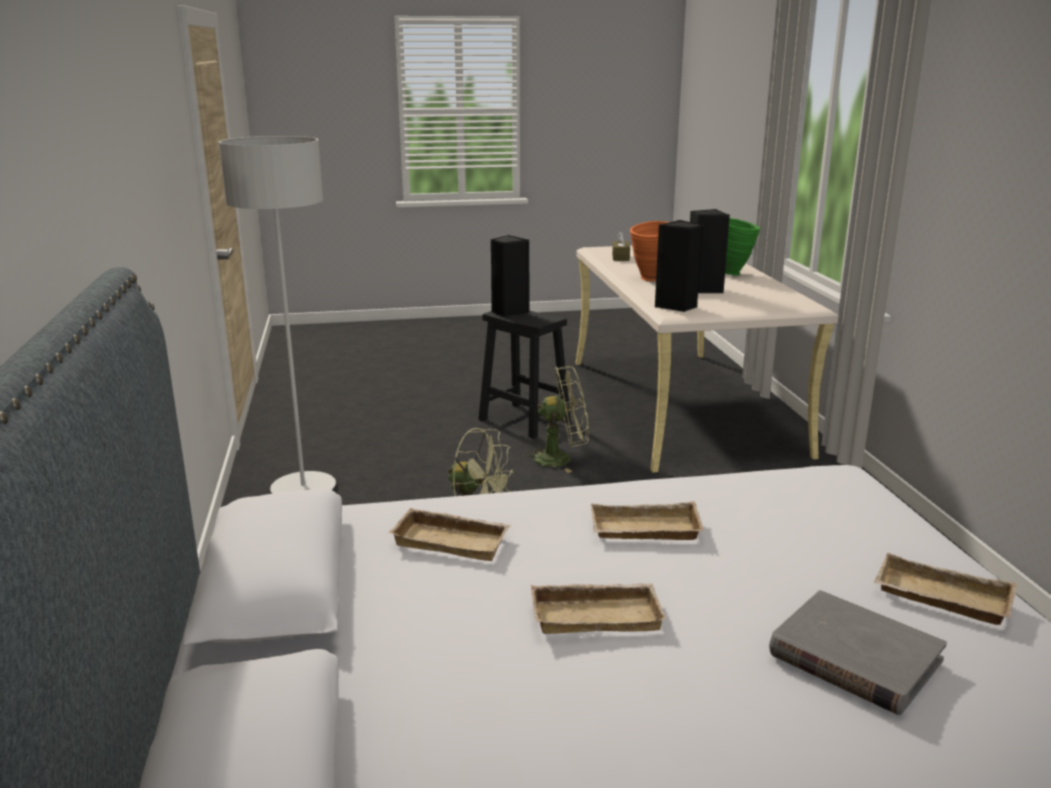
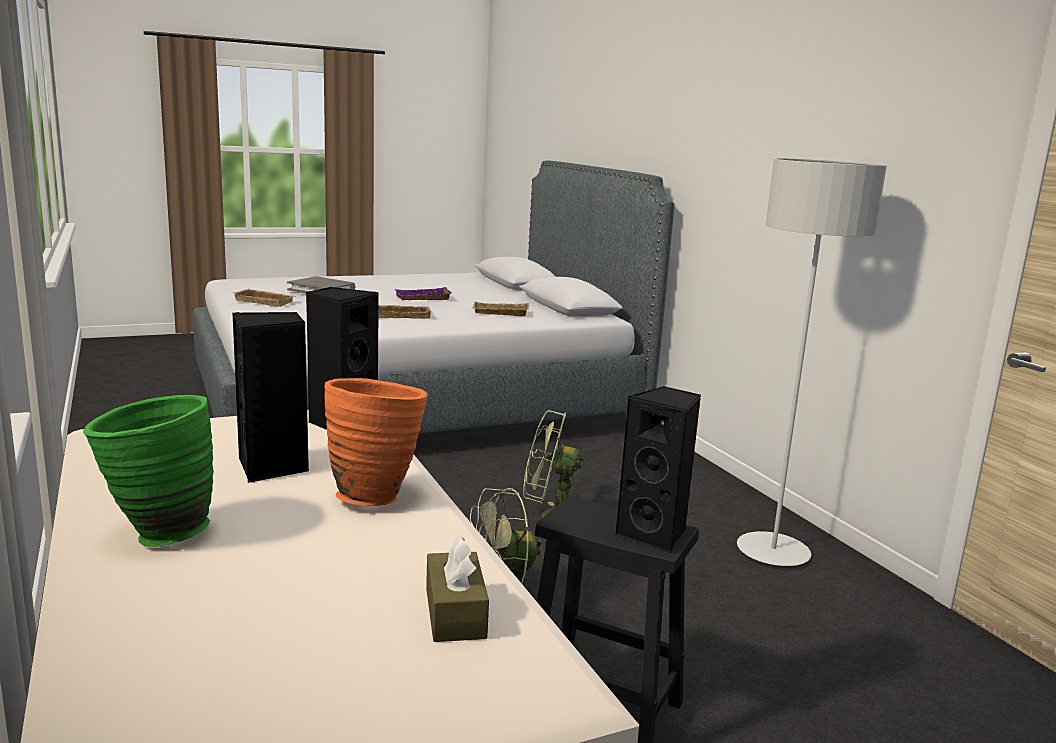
camera: 165 degrees right, 5 degrees down
beige tray [531,583,666,634] -> purple tray [395,287,451,300]

